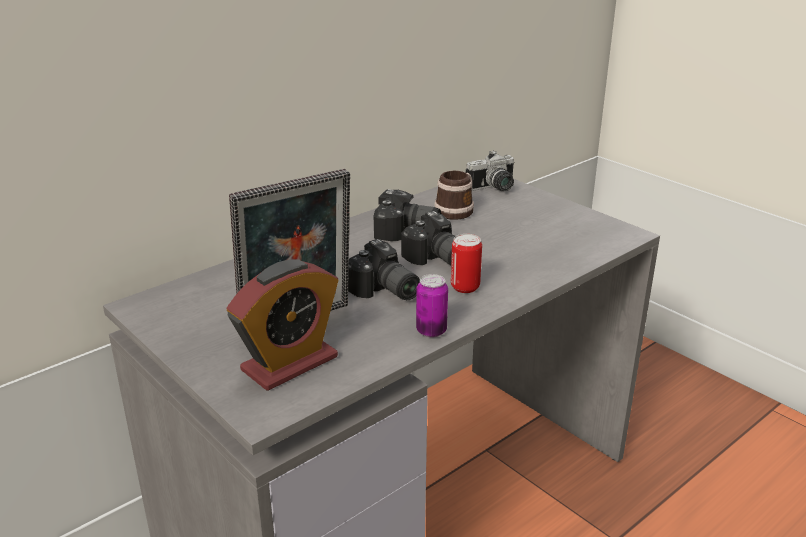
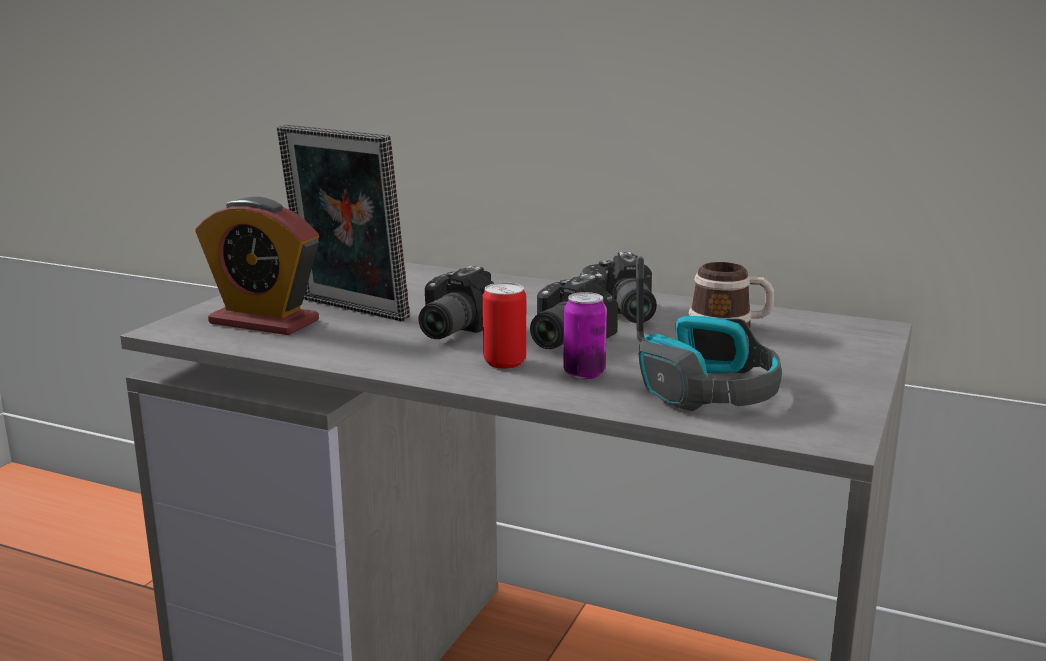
camera: 65 degrees right, 10 degrees down
can [416,274,448,338] -> can moved to [563,292,607,380]
camera [466,150,514,191] -> none
none -> headphones [636,256,782,411]

